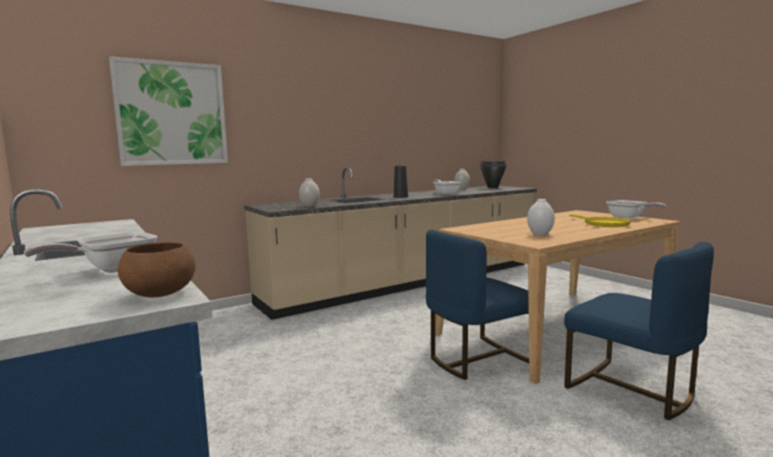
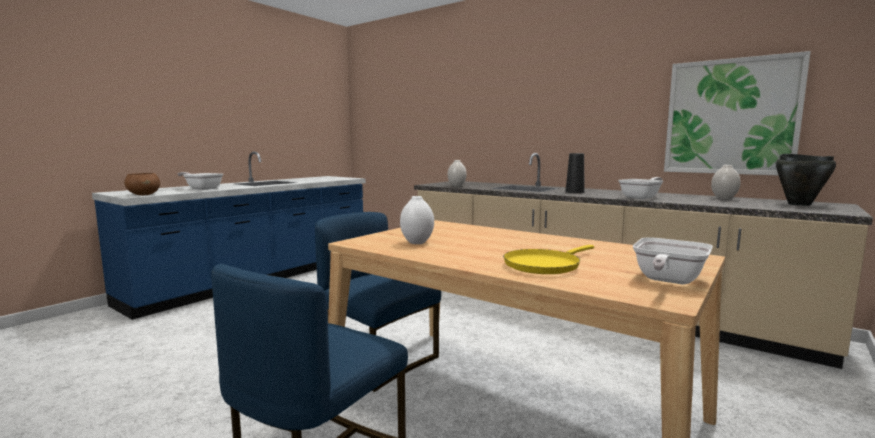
camera: 70 degrees right, 0 degrees up
picture [109,56,228,166] -> picture moved to [664,51,811,175]

